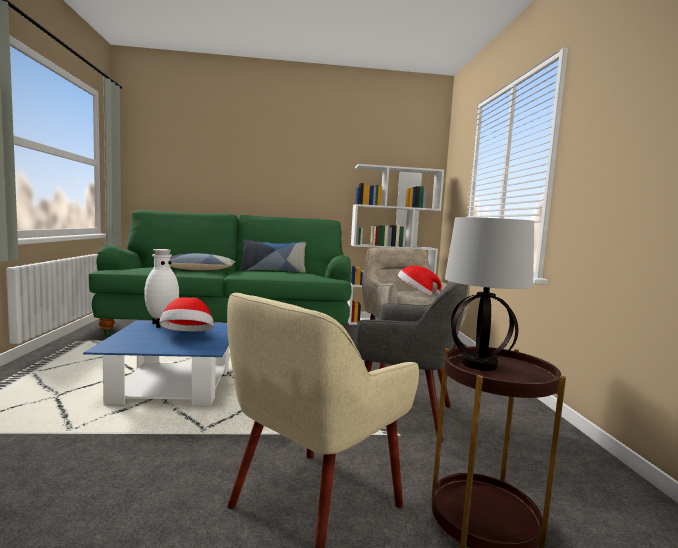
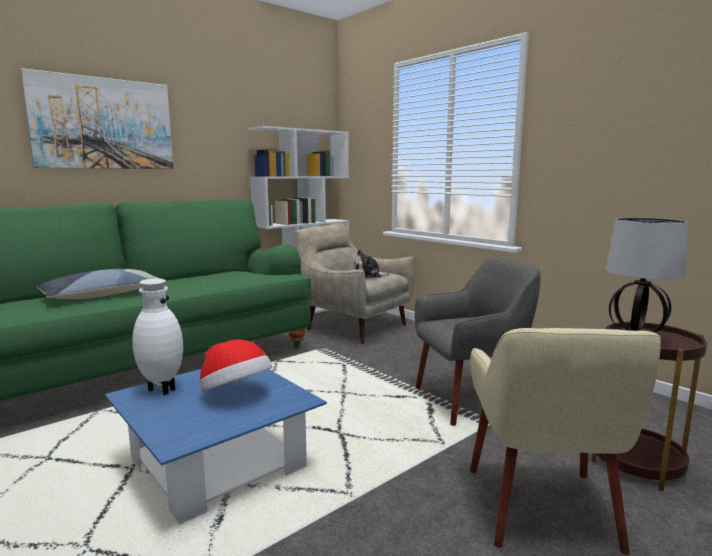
camera: 35 degrees left, 5 degrees up
pillow [240,239,306,273] -> none
hat [398,266,442,296] -> plush toy [353,250,389,278]
none -> picture [20,68,173,169]

